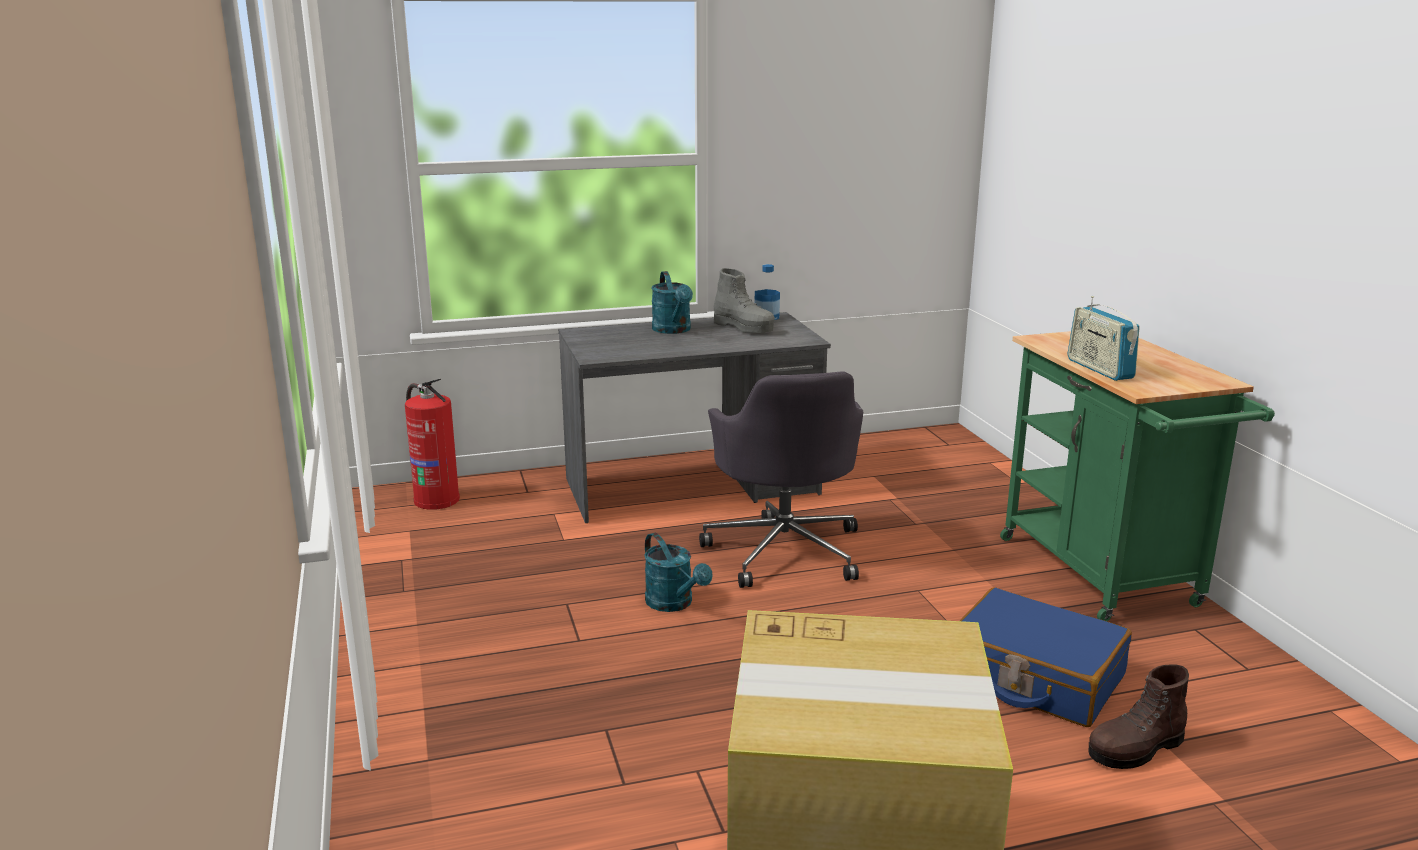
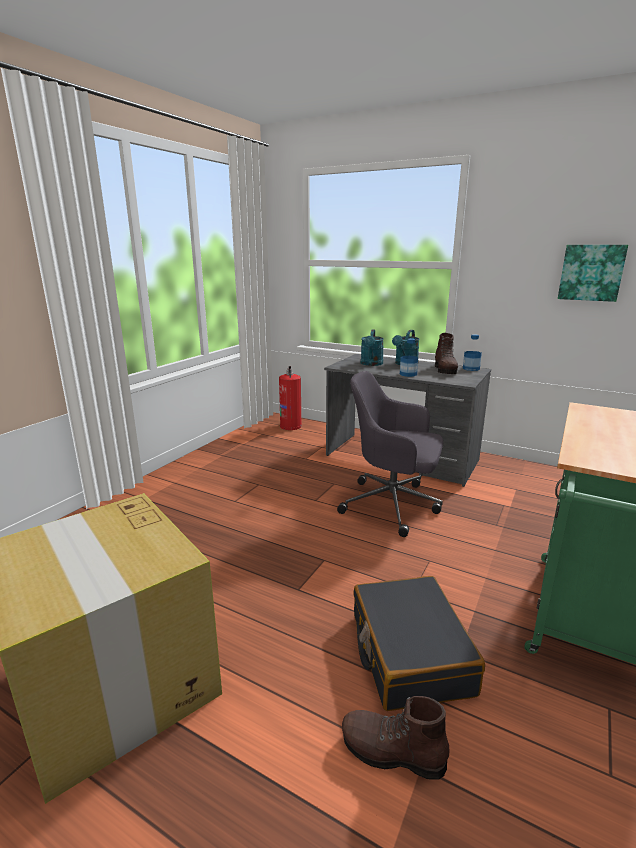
camera: 45 degrees right, 0 degrees up
turquoise watering can [644,533,712,612] -> turquoise watering can moved to [361,329,384,366]
grey office chair [699,371,863,588] -> grey office chair turned 75 degrees clockwise [337,371,443,537]
grey boot [714,268,775,333] -> brown boot [435,333,458,374]
blue suitcase [960,588,1132,727] -> black suitcase [353,576,485,711]
radio [1067,296,1140,381] -> none
none -> bottle [400,338,418,377]
none -> picture [558,245,628,302]

